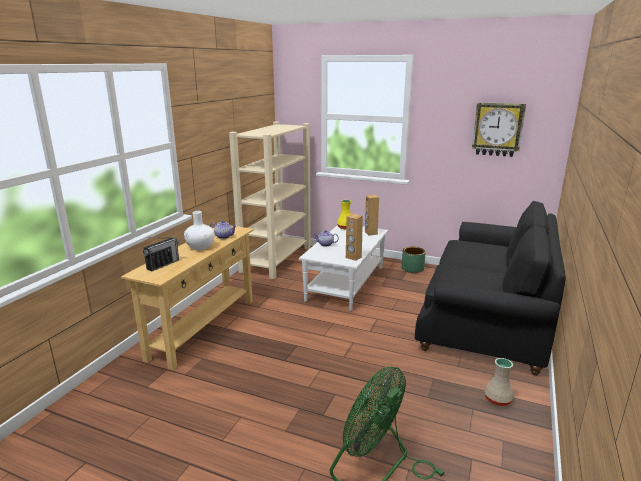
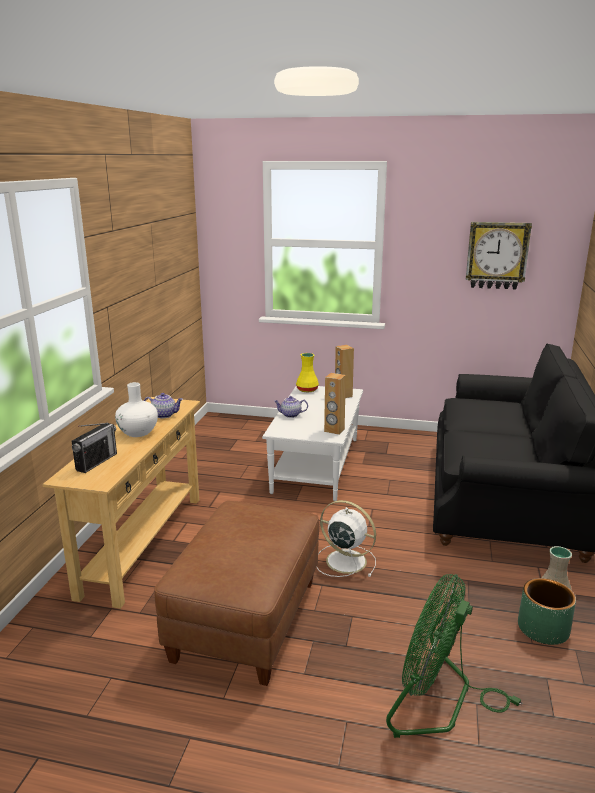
camera: 10 degrees left, 0 degrees up
beige bookcase [229,121,311,279] -> none
green planter [401,247,426,273] -> green planter moved to [518,578,576,645]
none -> brown ottoman [155,501,319,686]
none -> white fan [316,500,376,577]

